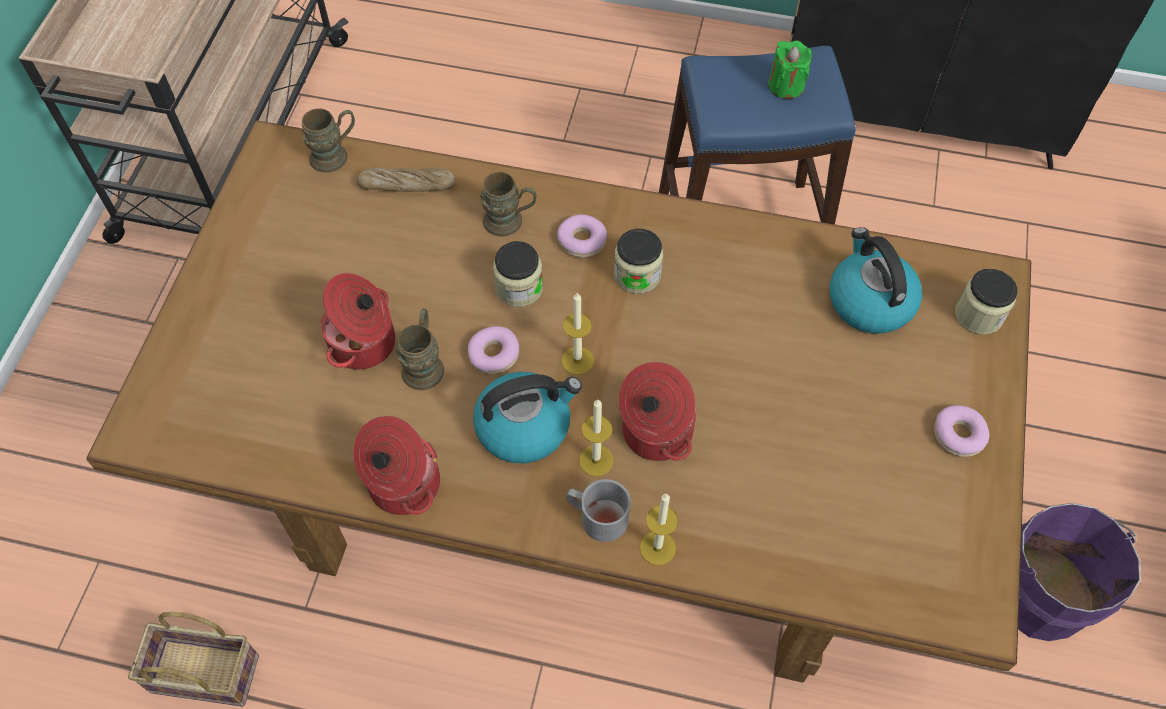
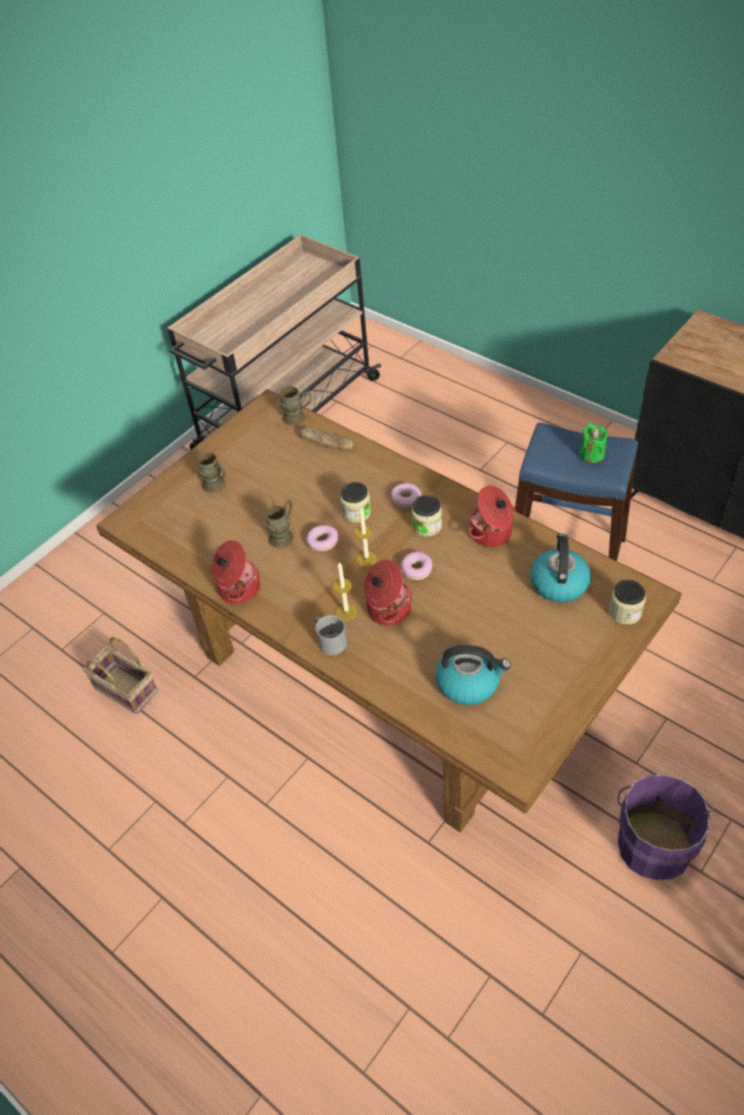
camera: 30 degrees right, 10 degrees down
cooking pot [321,273,395,370] -> cooking pot moved to [468,485,515,547]
kettle [473,372,582,463] -> kettle moved to [436,645,511,705]
brown mug [480,172,537,237] -> brown mug moved to [197,452,226,493]
candle [640,494,678,565] -> none
donut [934,405,989,457] -> donut moved to [401,552,432,580]

